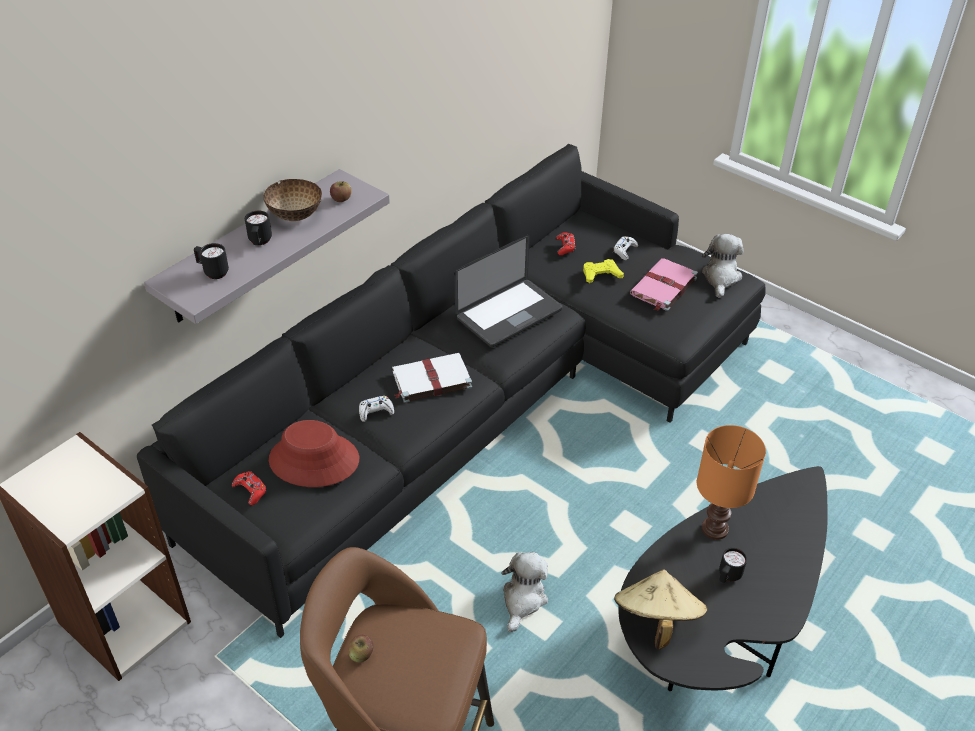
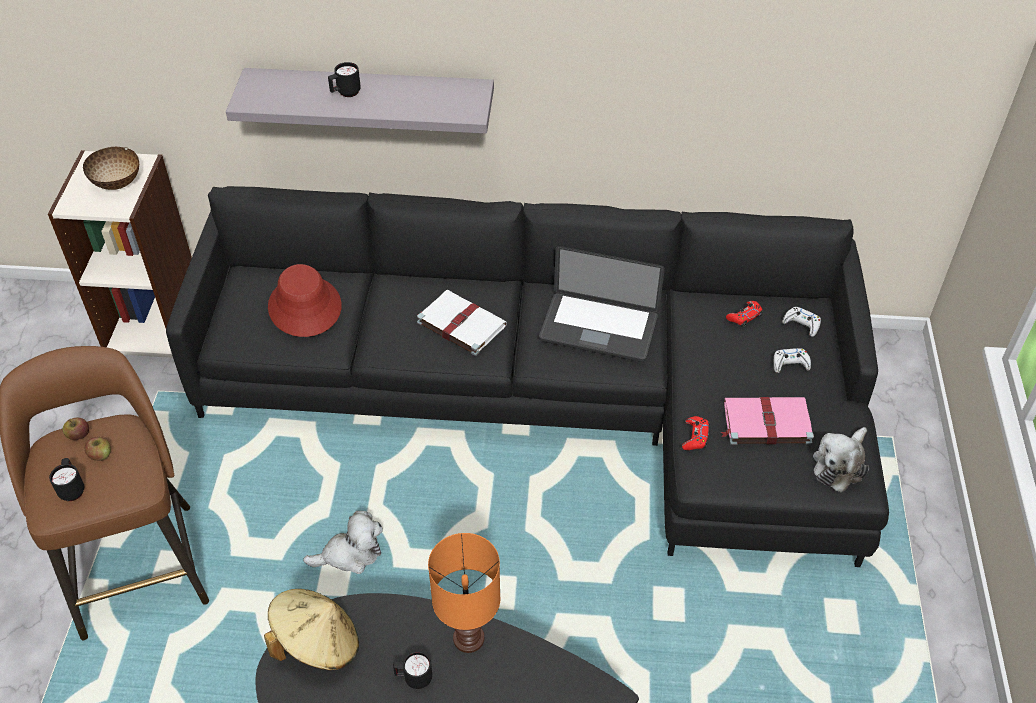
camera: 55 degrees right, 5 degrees up
black mug [194,243,229,279] -> black mug moved to [49,458,84,501]
red game controller [232,471,267,505] -> red game controller moved to [682,416,710,450]
bowl [263,179,322,221] -> bowl moved to [83,147,139,190]
apple [330,181,352,202] -> apple moved to [85,437,111,461]
white game controller [359,396,394,422] -> white game controller moved to [782,307,821,337]
yellow game controller [583,259,624,283] -> none
plush toy [702,234,743,298] -> plush toy turned 150 degrees clockwise [813,427,869,492]

